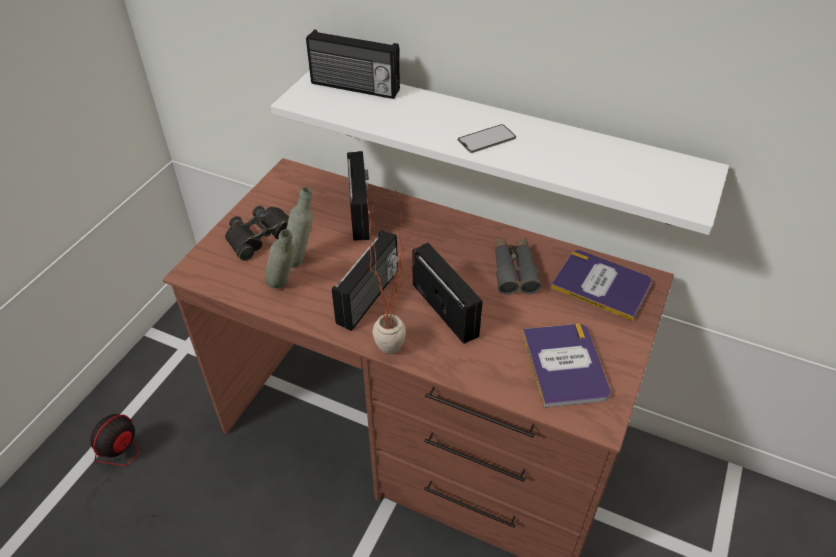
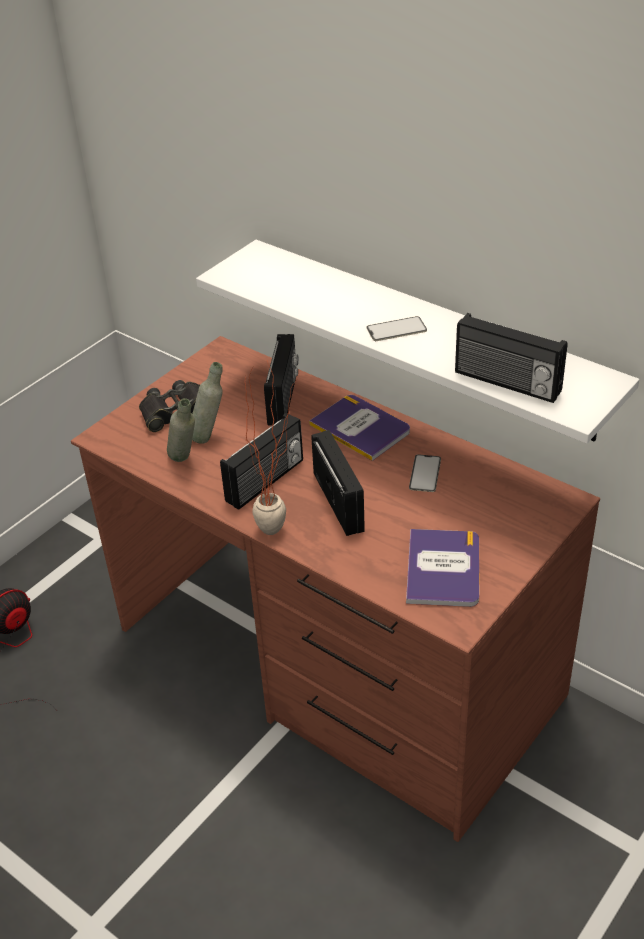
camera: 15 degrees right, 5 degrees down
radio [306,30,400,99] -> radio moved to [455,313,568,403]
grey binoculars [495,238,541,295] -> phone [409,454,441,492]
book [551,250,652,321] -> book moved to [309,395,410,461]

